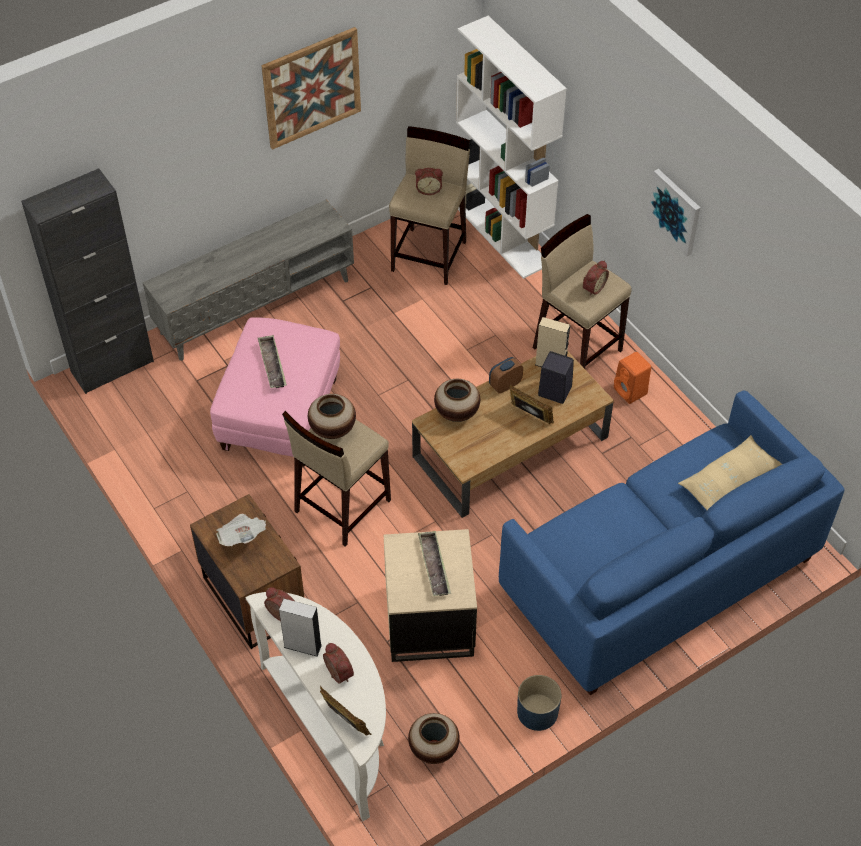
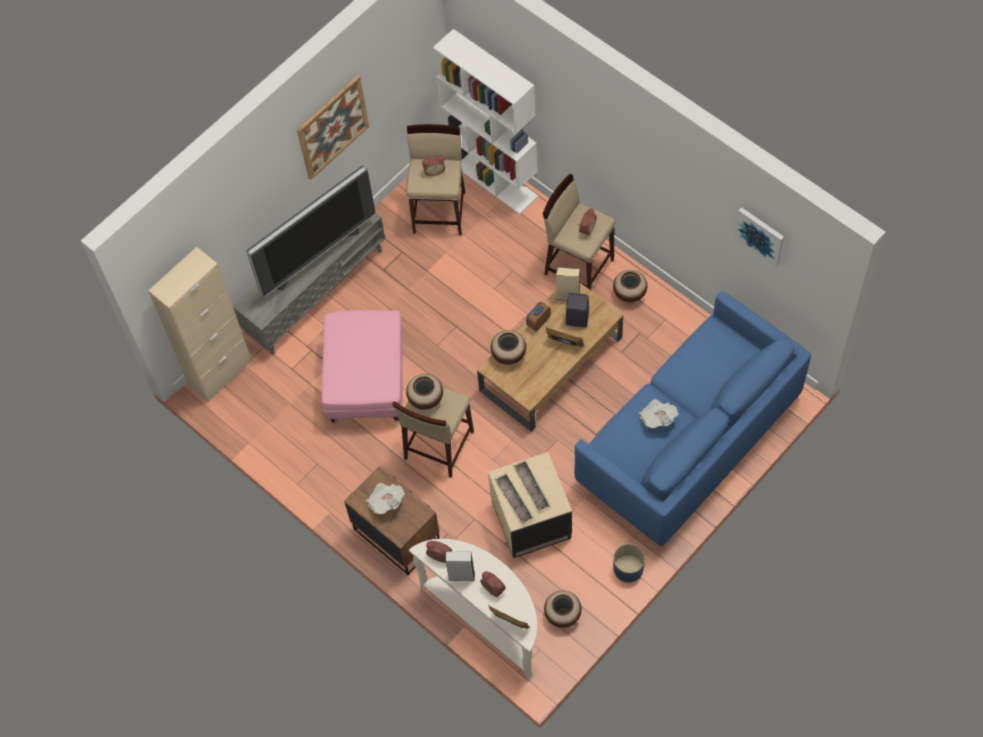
camera: 10 degrees left, 10 degrees up
black cabinet [21,168,154,394] -> beige cabinet [148,247,252,402]
tray [258,335,287,388] -> tray moved to [495,473,534,524]
orange speaker [614,352,651,404] -> vase [613,270,647,303]
picture [647,169,700,257] -> picture moved to [734,208,784,267]
beige pillow [678,435,782,510] -> none
none -> television [247,166,376,297]
none -> newspaper [639,399,679,428]

